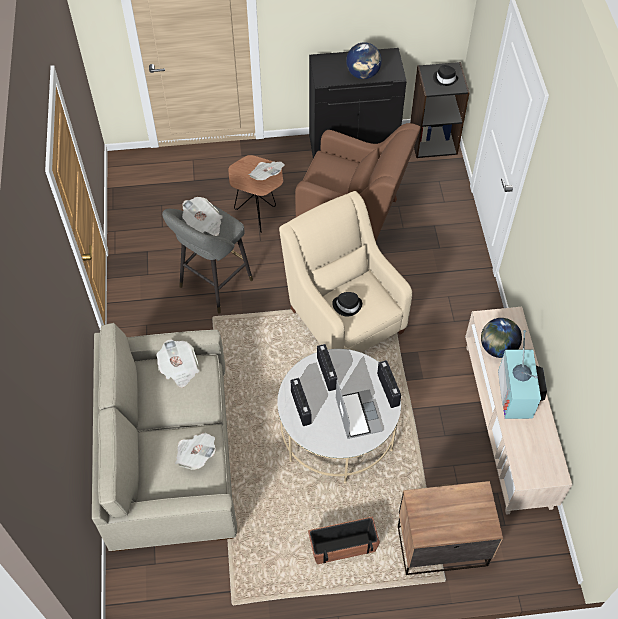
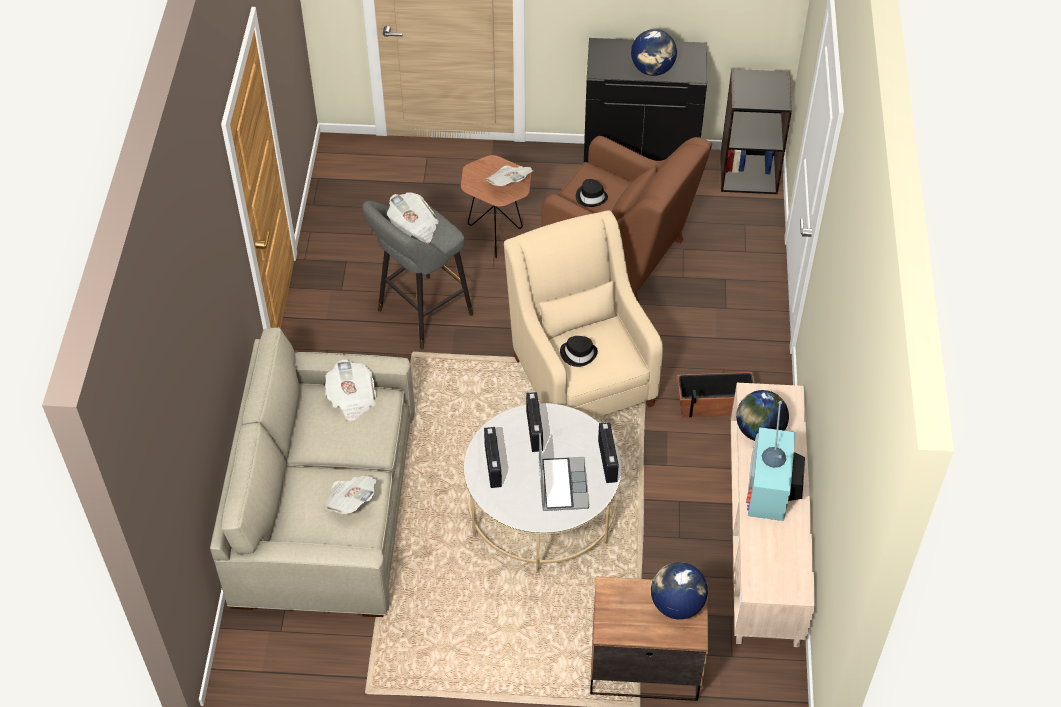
camera: 10 degrees right, 5 degrees down
planter [308,516,380,564] -> planter moved to [677,372,755,417]
black hat [433,65,458,86] -> black hat moved to [576,179,608,207]
none -> globe [651,562,708,619]

